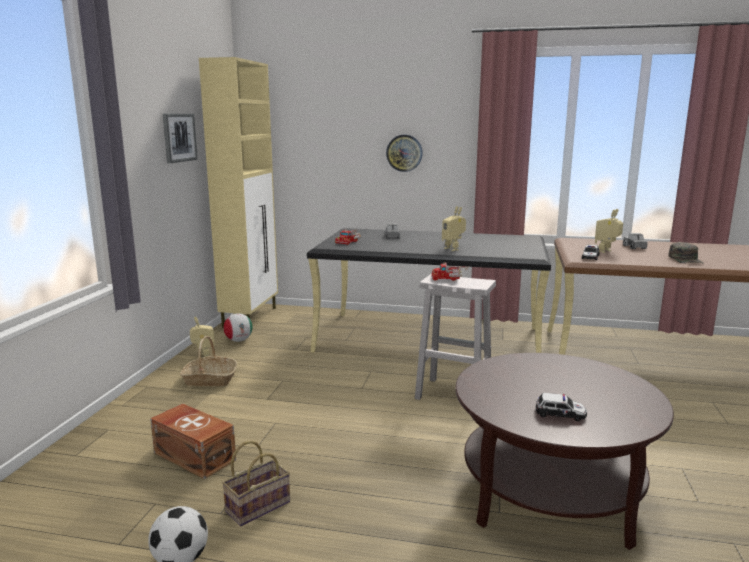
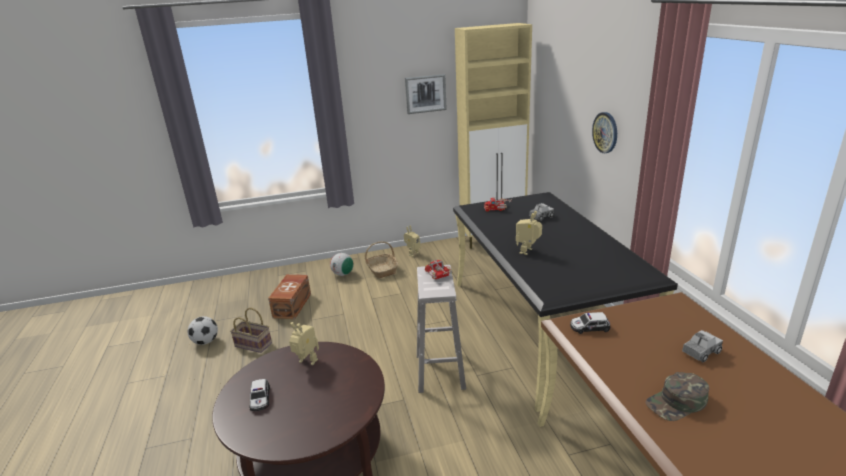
camera: 65 degrees right, 10 degrees up
football [224,313,253,342] -> football moved to [330,253,353,276]
toy robot [595,209,623,253] -> toy robot moved to [289,322,319,365]

